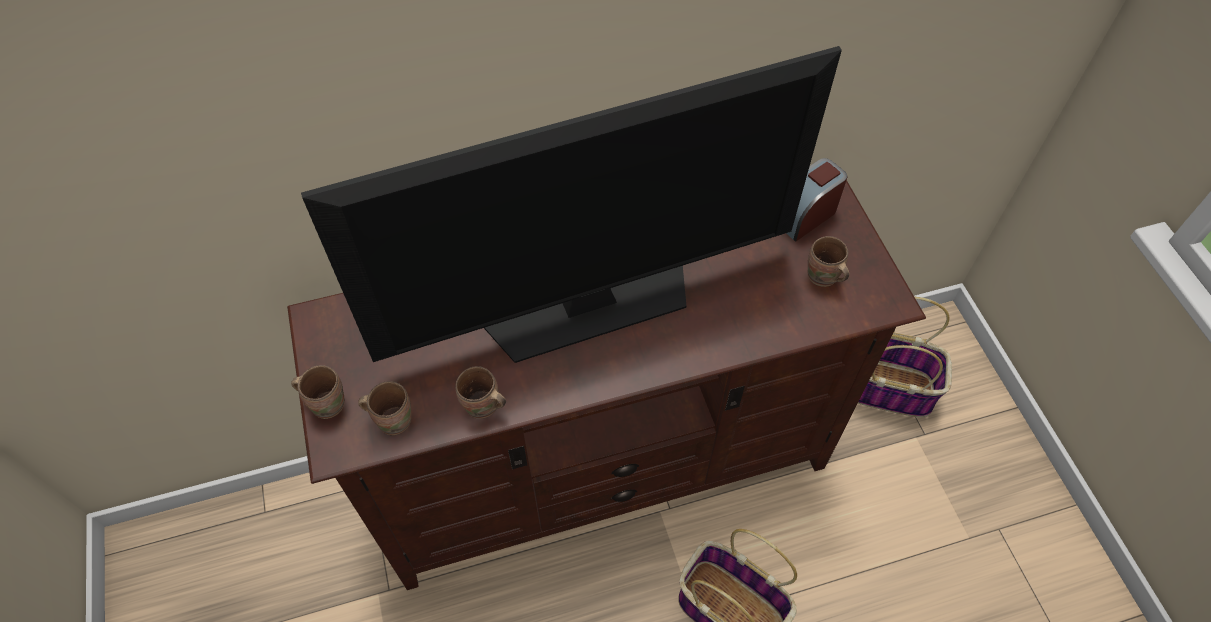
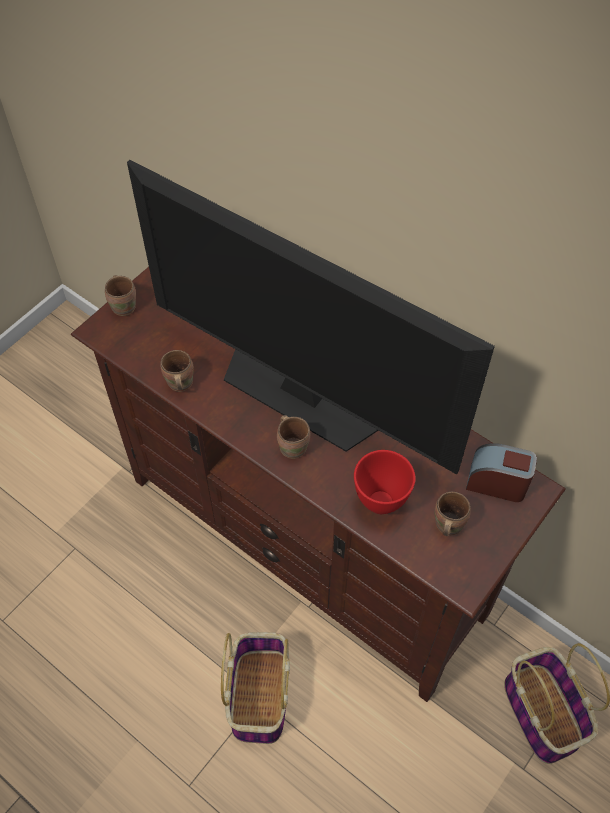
camera: 55 degrees right, 0 degrees up
brown mug [358,381,411,435] -> brown mug moved to [277,415,310,459]
none -> red bowl [354,450,415,514]

